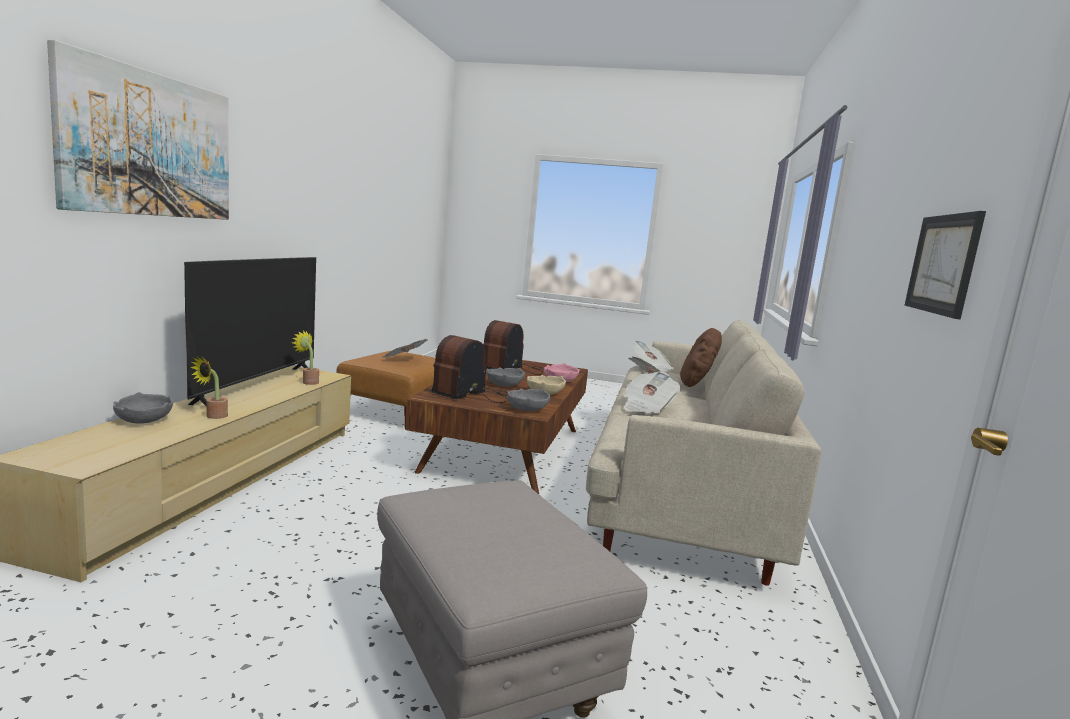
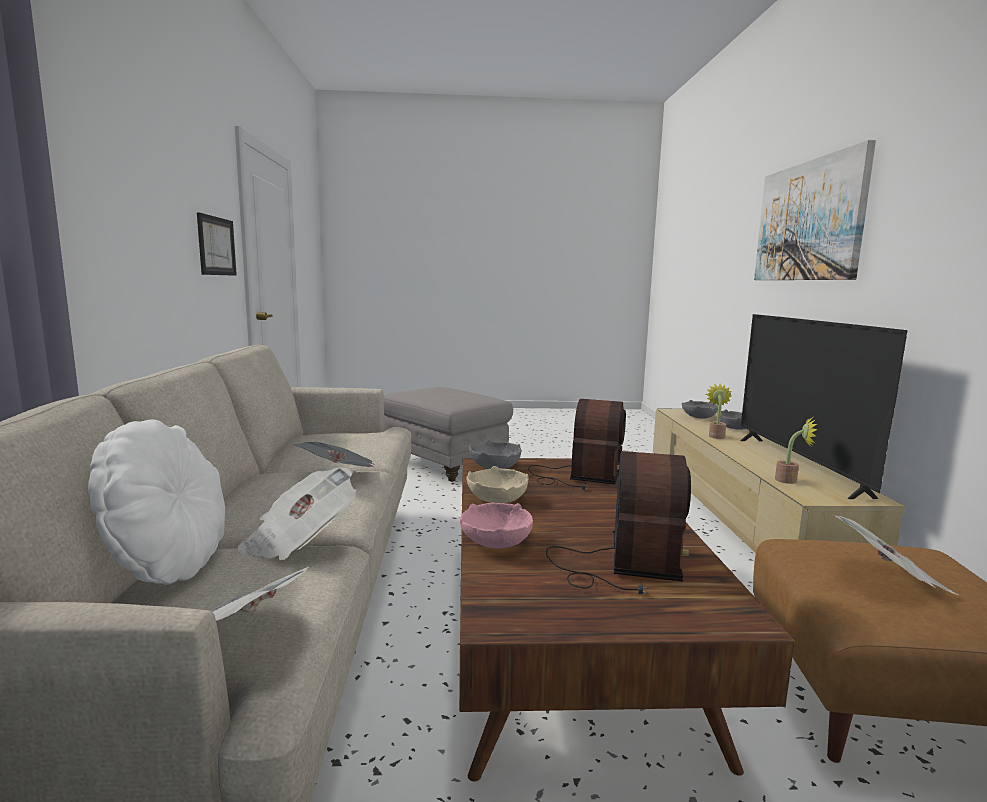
camera: 165 degrees right, 0 degrees up
grey bowl [487,368,525,387] -> grey bowl moved to [682,400,718,419]
brown pillow [680,328,722,387] -> white pillow [88,419,225,585]

